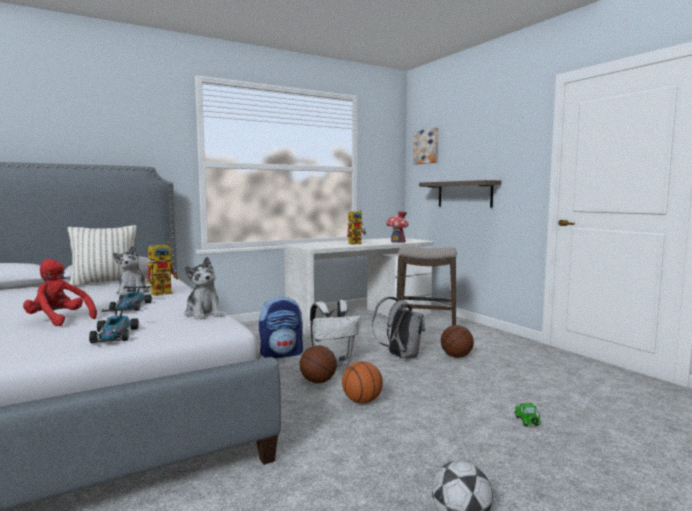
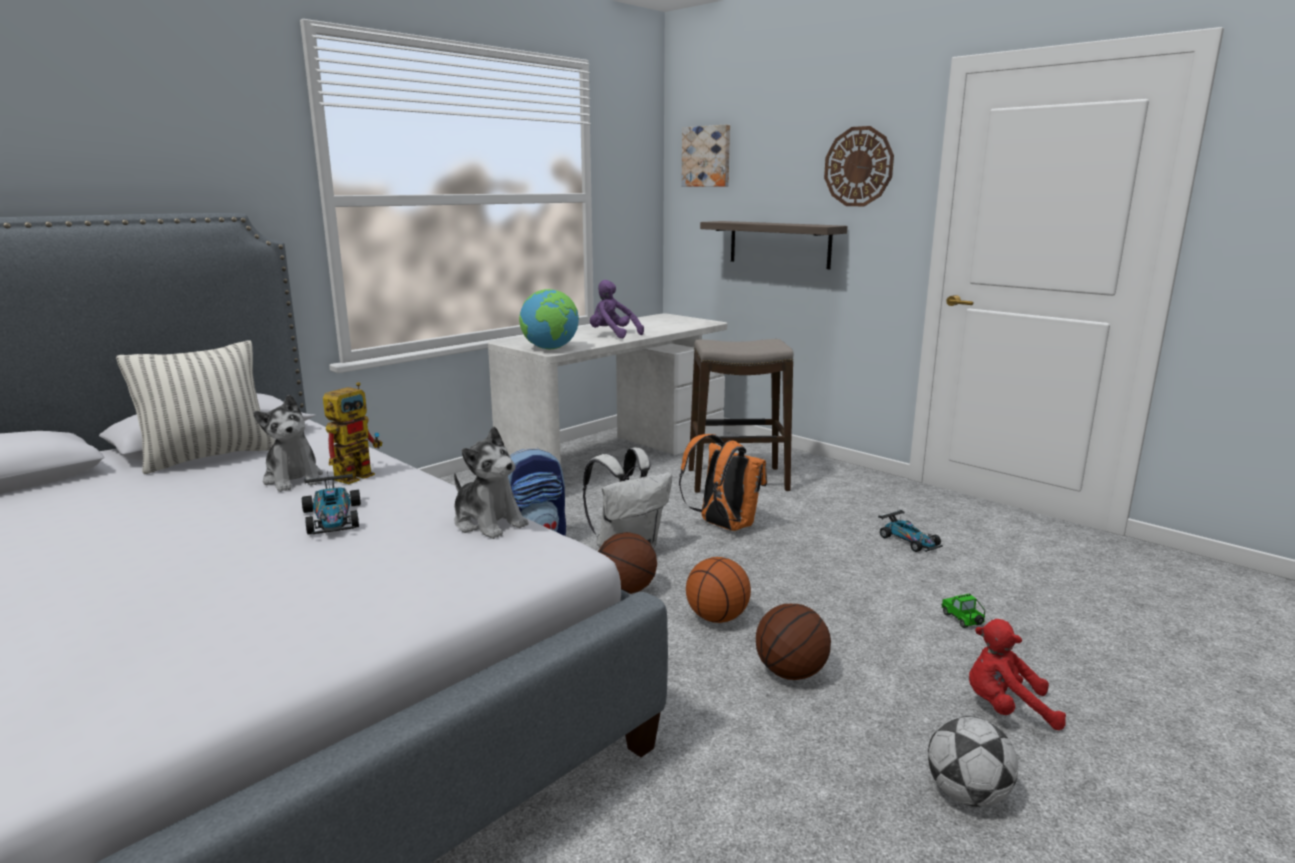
camera: 15 degrees left, 10 degrees up
red plush toy [23,259,97,326] -> red plush toy moved to [969,619,1066,730]
toy car [89,304,139,343] -> toy car moved to [878,510,943,552]
toy robot [347,210,366,245] -> purple plush toy [590,280,644,338]
grey backpack [372,297,425,359] -> orange backpack [679,434,767,531]
toy house [386,211,409,243] -> none
basketball [441,325,474,358] -> basketball moved to [756,604,831,680]
none -> globe [519,289,579,349]
none -> wall clock [824,126,894,206]

